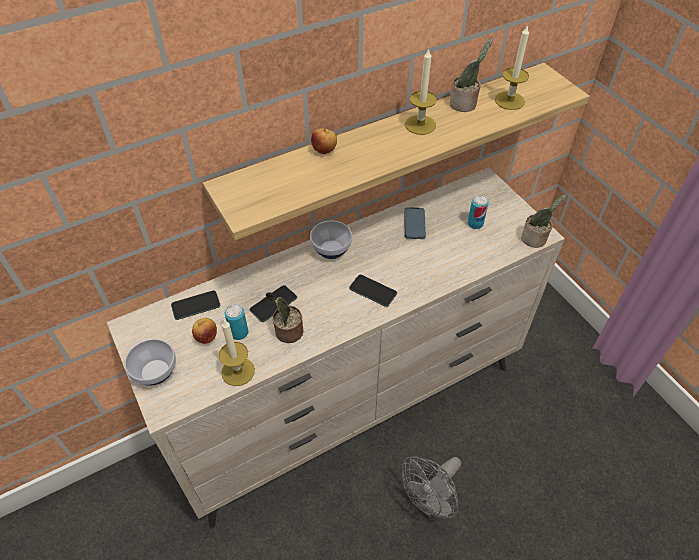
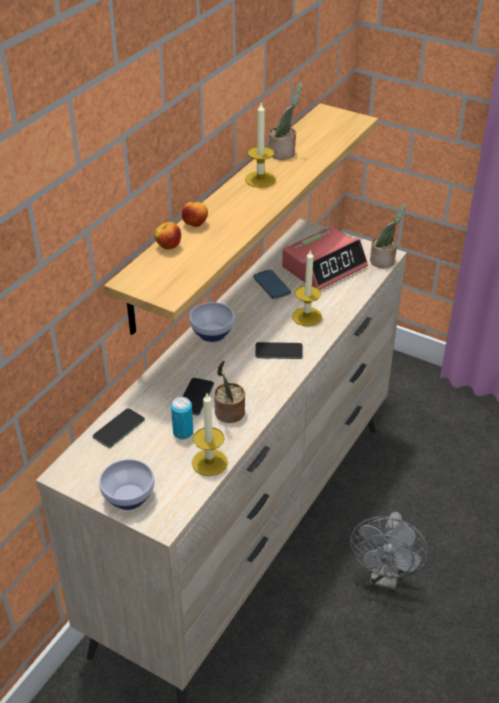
camera: 30 degrees left, 10 degrees down
apple [192,318,217,344] -> apple moved to [154,222,181,250]
can [468,195,489,229] -> alarm clock [282,226,368,290]
candle [495,24,529,110] -> candle moved to [292,249,322,326]

